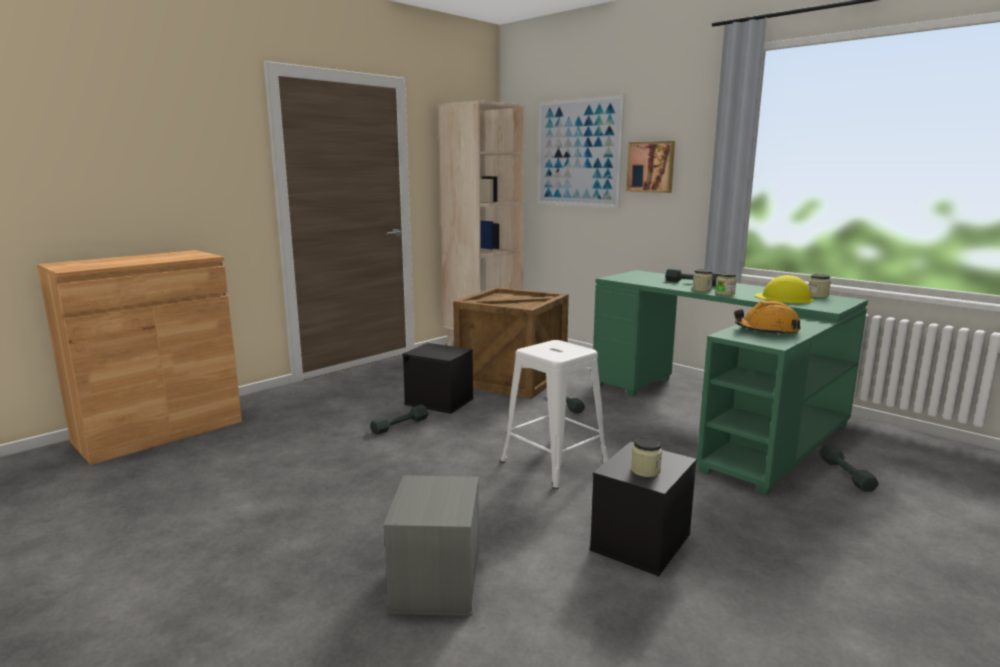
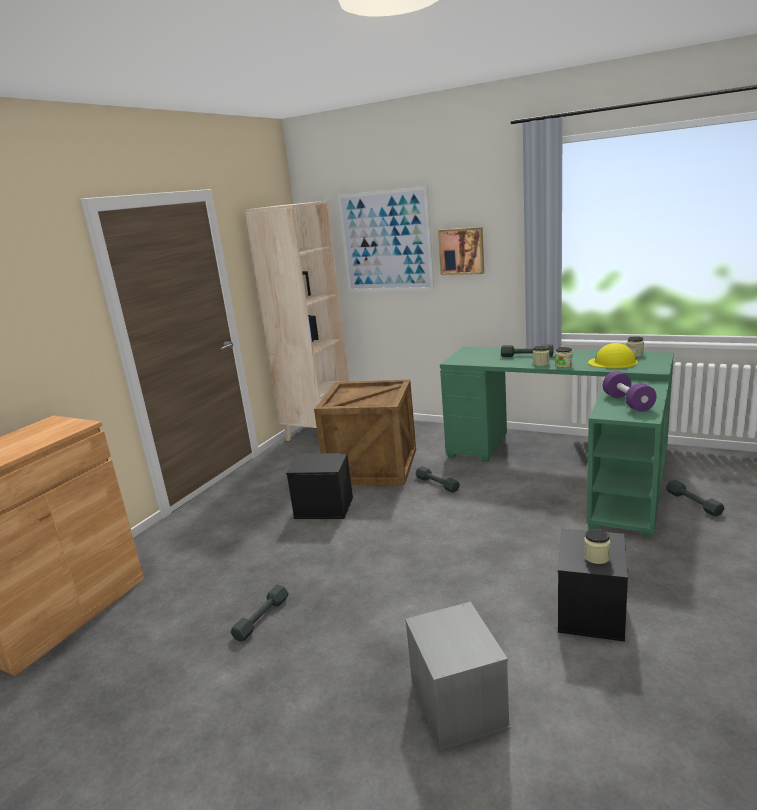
camera: 15 degrees left, 5 degrees up
grey dumbbell [370,405,429,435] -> grey dumbbell moved to [230,585,289,642]
white stool [501,340,608,489] -> none
orange hard hat [734,301,801,335] -> purple dumbbell [603,371,657,412]

